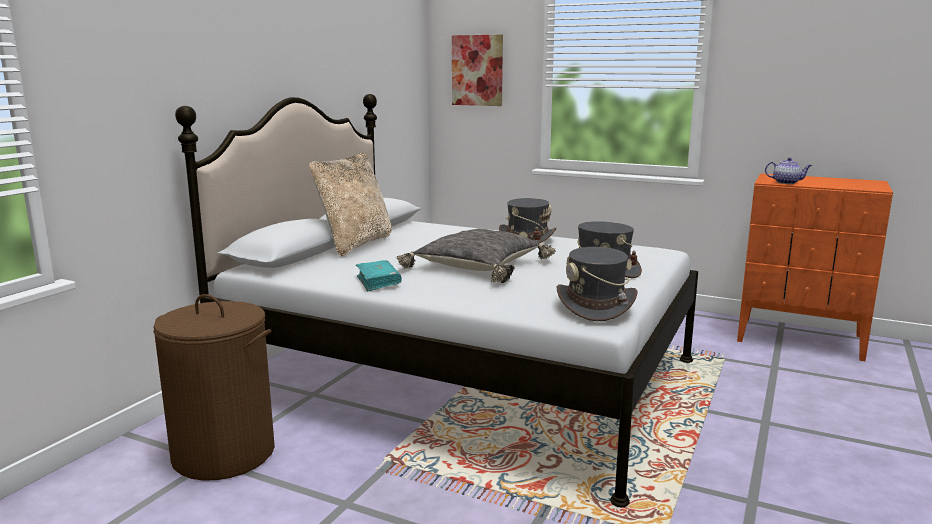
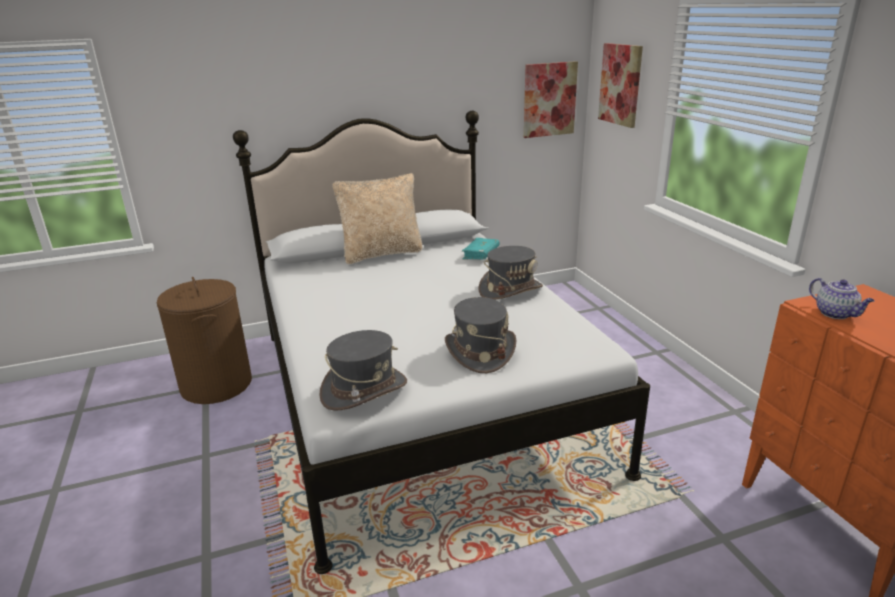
camera: 45 degrees right, 10 degrees up
turquoise book [356,260,402,291] -> turquoise book moved to [462,238,499,260]
pillow [396,229,556,283] -> none
none -> picture [524,61,578,138]

